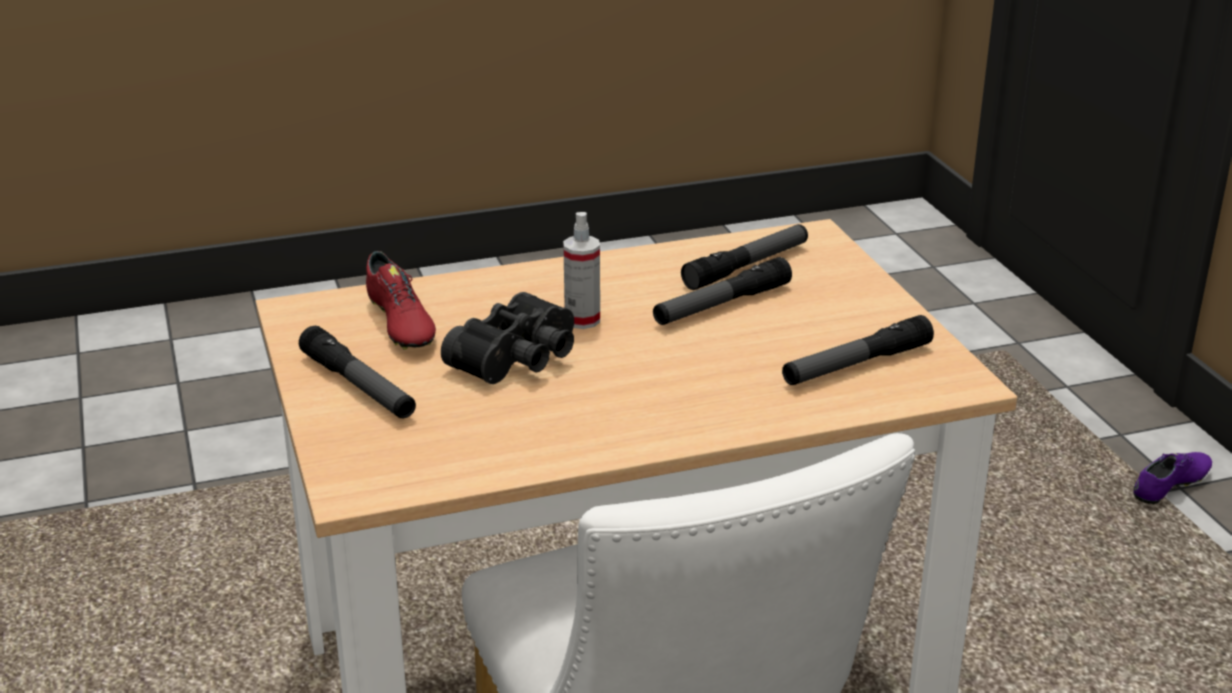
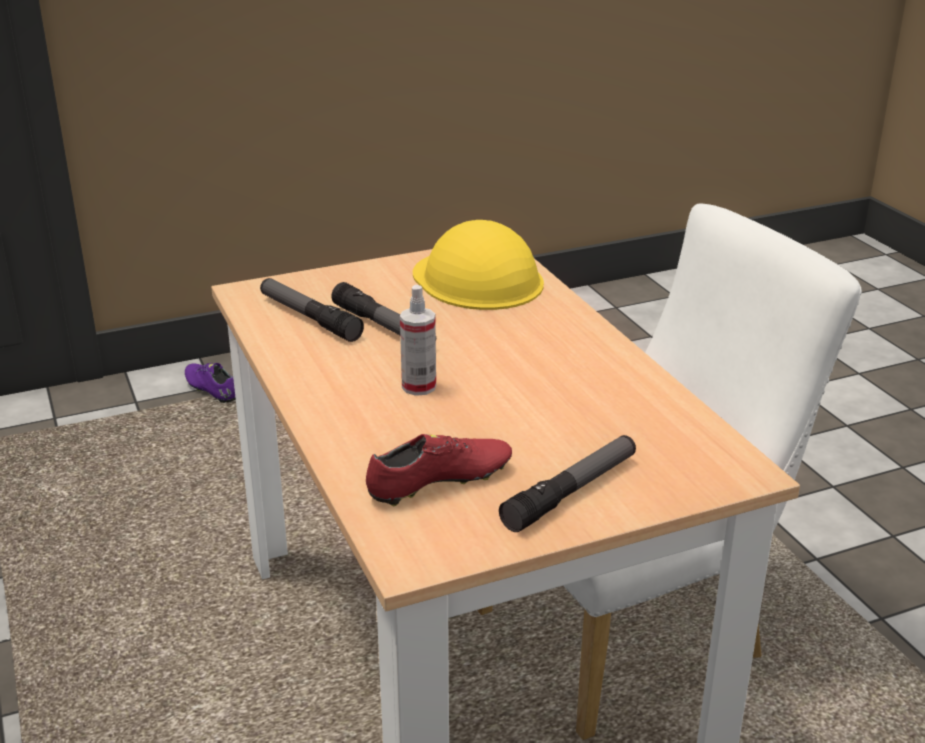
camera: 95 degrees left, 0 degrees up
black binoculars [441,292,574,384] -> none
flashlight [782,315,934,385] -> yellow hard hat [413,220,544,310]

